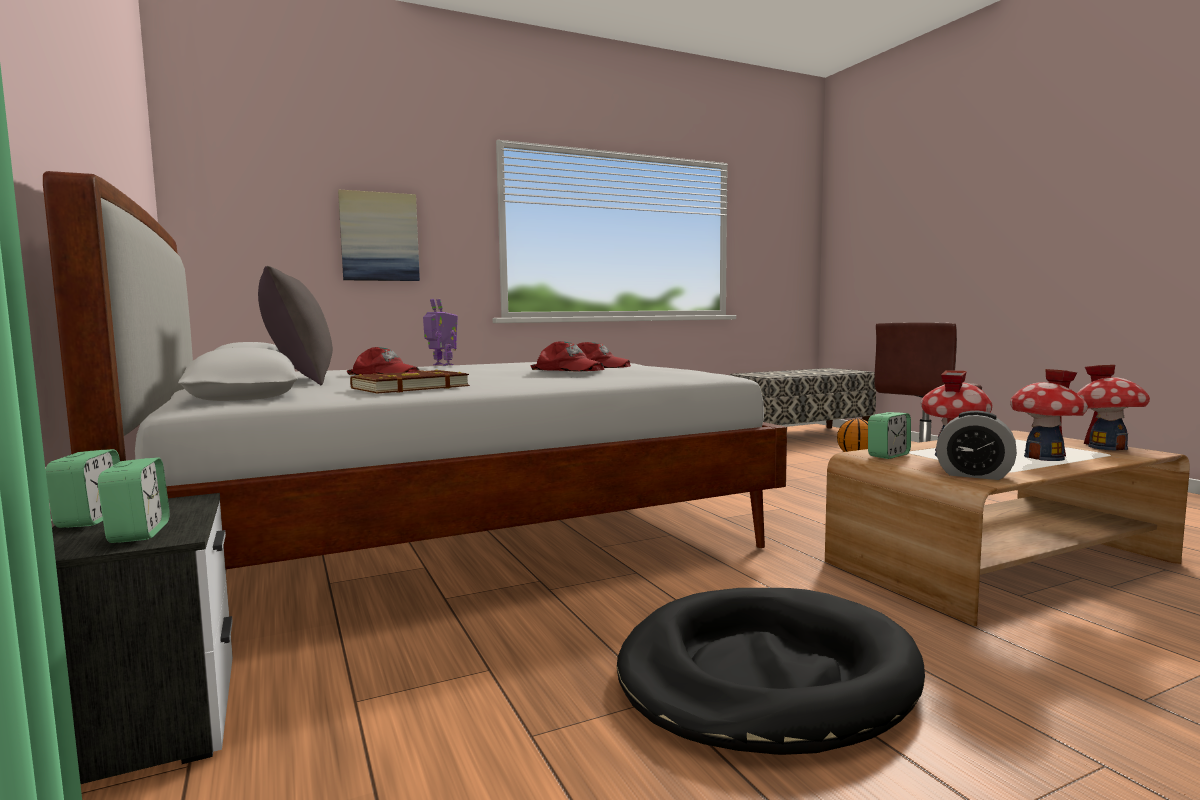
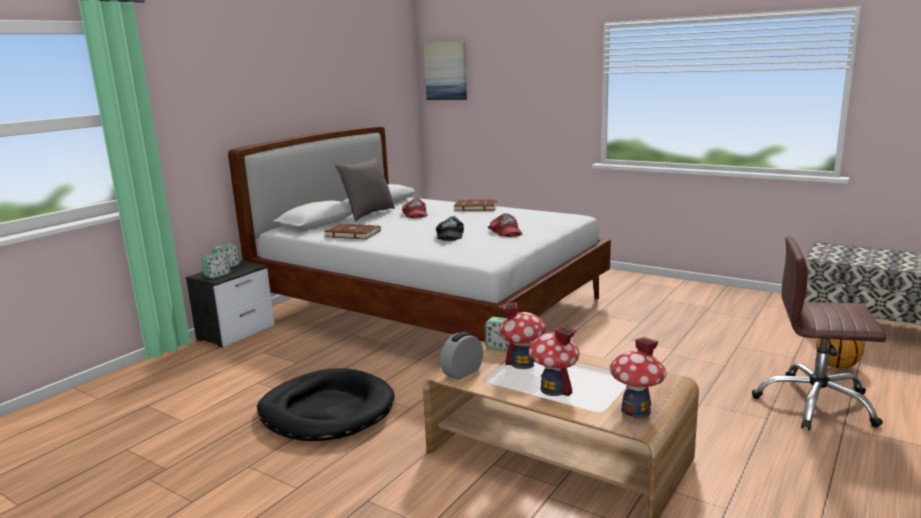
camera: 60 degrees right, 10 degrees up
picture [338,190,420,281] -> picture moved to [424,41,467,100]
toy robot [423,298,458,366] -> brown book [454,199,497,211]
red cap [531,341,604,371] -> black cap [436,216,464,241]
alarm clock [936,411,1017,480] -> alarm clock turned 45 degrees clockwise [440,332,483,380]

